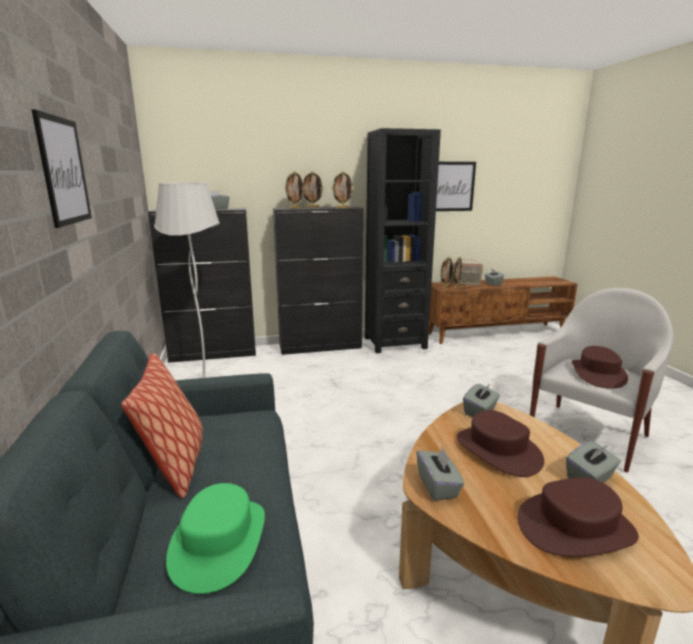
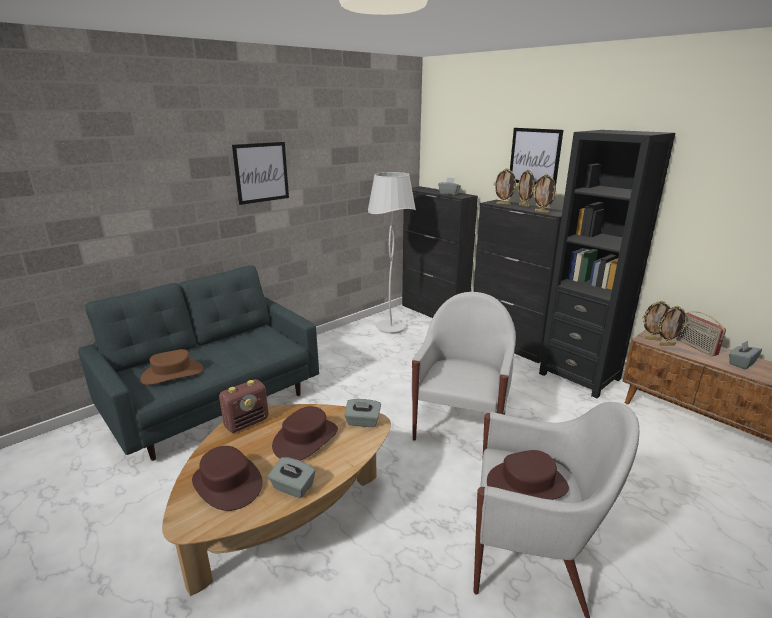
camera: 60 degrees right, 5 degrees up
pillow [121,353,203,498] -> none
green hat [166,483,265,594] -> brown hat [140,349,203,385]
grey tissue box [417,446,464,501] -> radio [219,379,269,433]
picture [436,162,476,211] -> picture moved to [510,128,563,185]
none -> white armchair [411,292,516,440]

